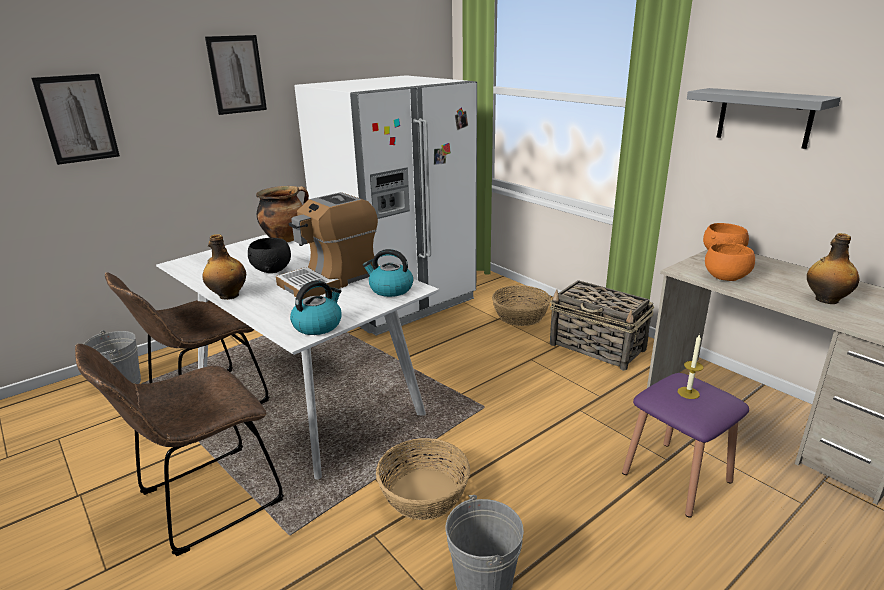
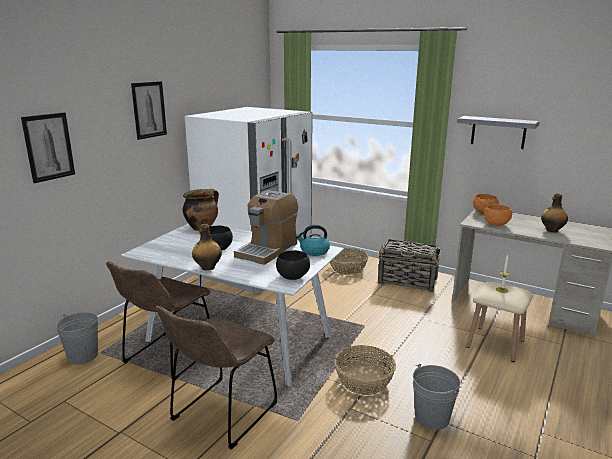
camera: 20 degrees left, 5 degrees down
kettle [290,280,342,335] -> black bowl [276,250,310,280]
purple stool [622,373,749,518] -> beige stool [467,282,532,362]

